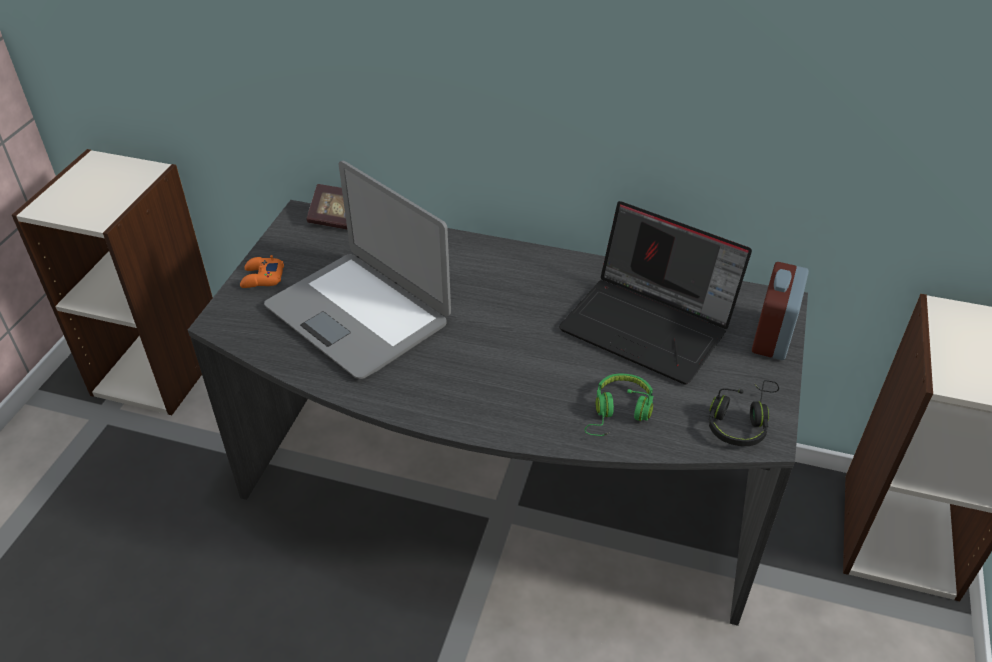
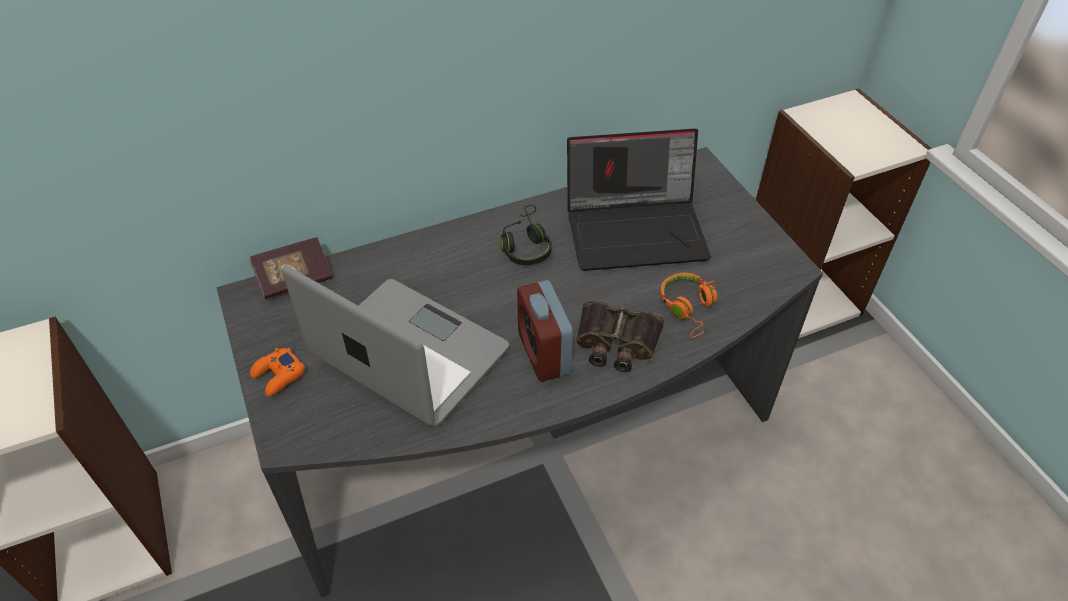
camera: 40 degrees left, 5 degrees up
laptop [264,161,451,379] -> laptop turned 150 degrees counterclockwise [282,265,509,426]
green headphones [585,373,653,436] -> orange headphones [660,273,718,338]
black headphones [709,380,779,446] -> black headphones moved to [500,205,552,265]
alarm clock [752,262,809,360] -> alarm clock moved to [517,280,573,382]
none -> binoculars [576,301,664,372]

